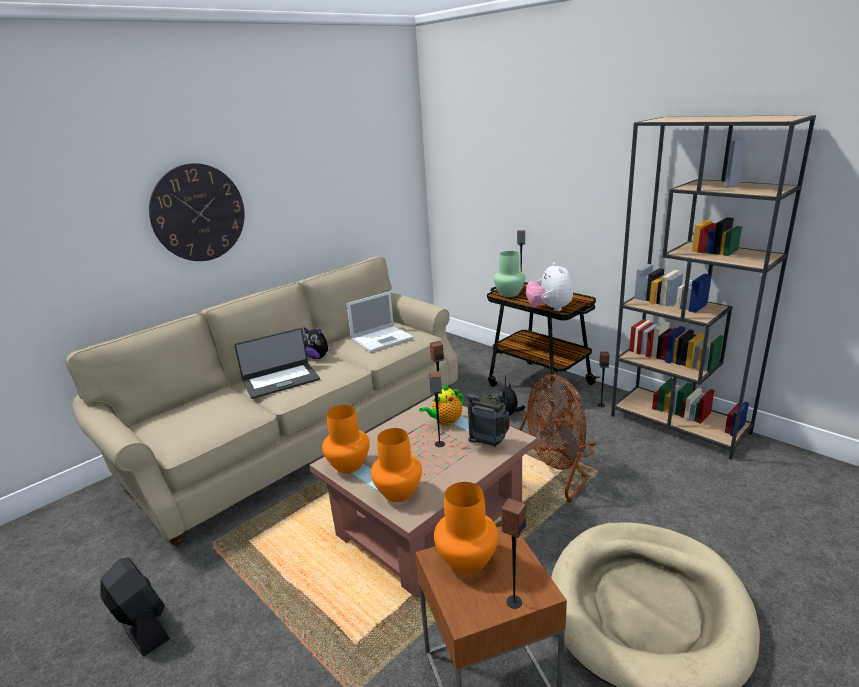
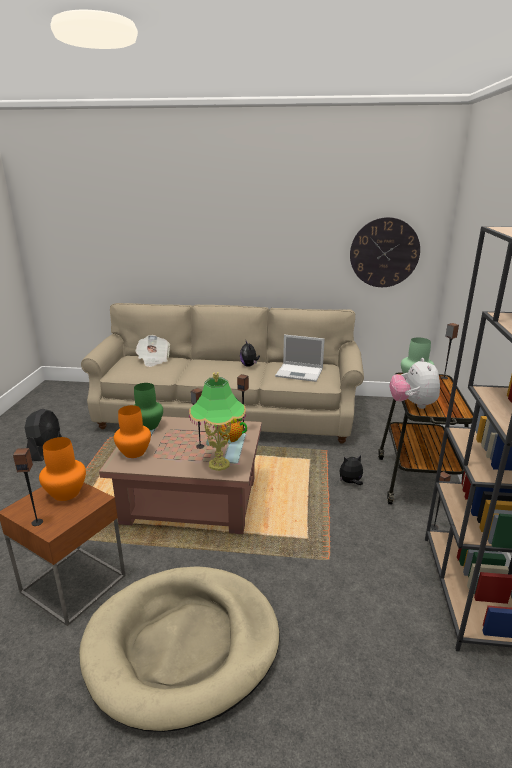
camera: 50 degrees right, 0 degrees up
wall clock [149,163,245,261] -> wall clock moved to [350,217,420,287]
laptop [234,328,320,399] -> none
orange vase [322,405,370,473] -> green vase [134,383,163,430]
radio [467,375,509,447] -> table lamp [189,372,246,471]
brown fan [519,374,597,503] -> none
plush toy [526,262,573,311] -> plush toy turned 45 degrees counterclockwise [389,358,440,409]
none -> newspaper [135,335,170,367]

